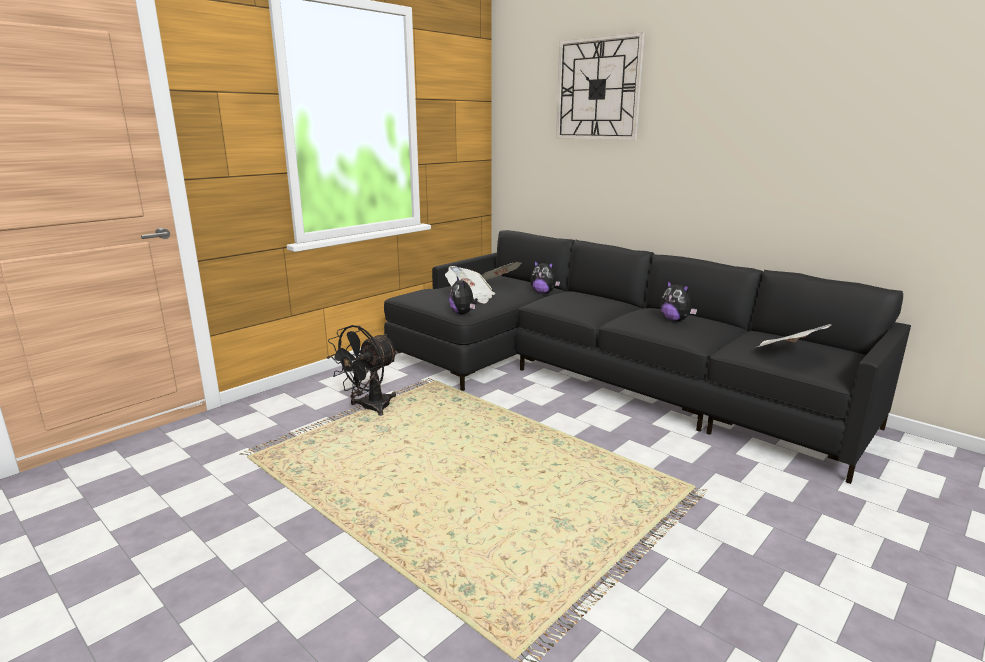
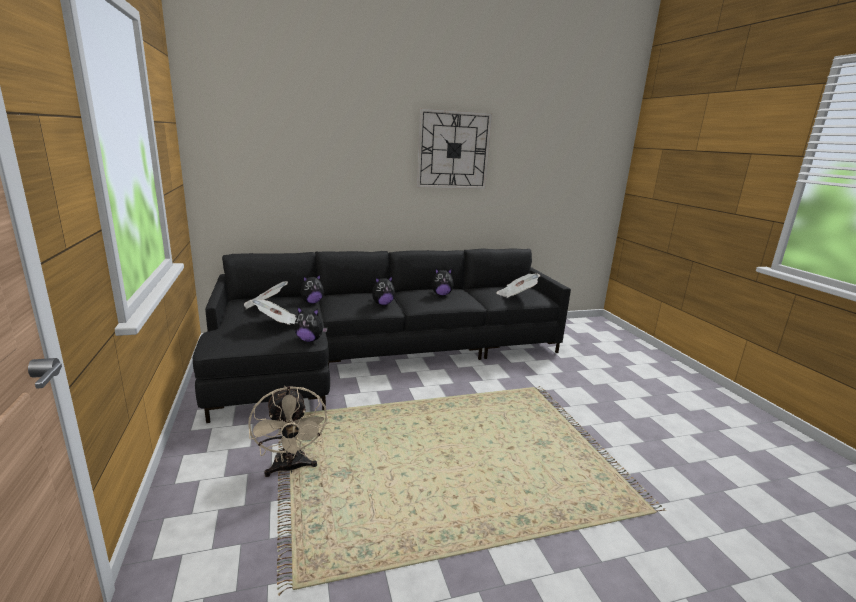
camera: 60 degrees left, 0 degrees up
black fan [327,325,398,416] -> beige fan [248,386,329,477]
wall clock [556,32,645,140] -> wall clock moved to [417,108,492,189]
none -> plush toy [372,277,395,305]

